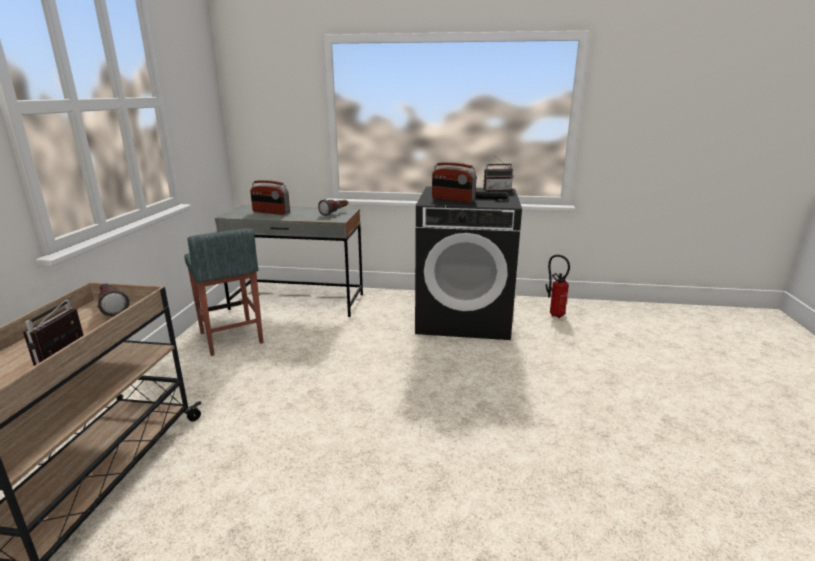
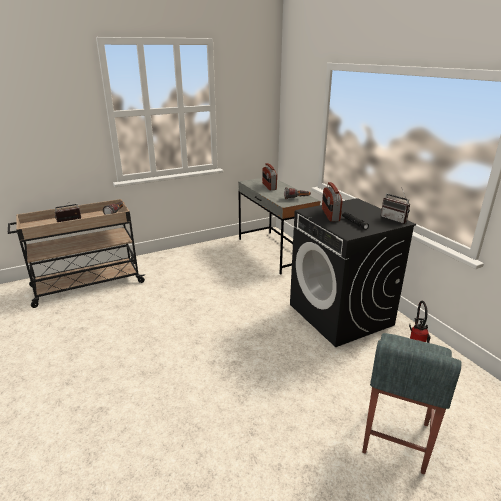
camera: 55 degrees right, 5 degrees up
grey stool [184,228,263,356] -> grey stool moved to [362,333,462,475]

